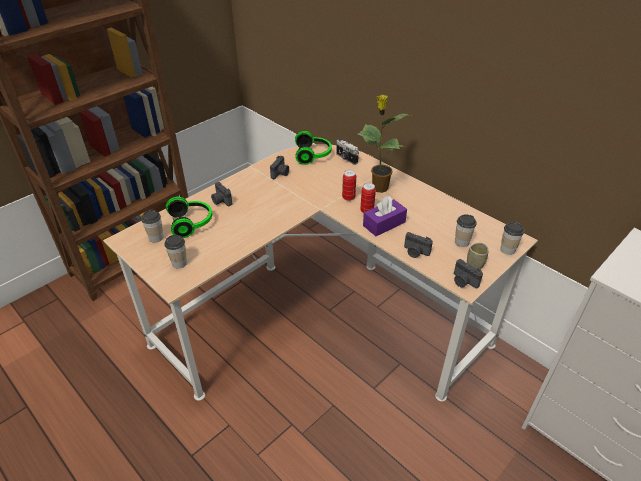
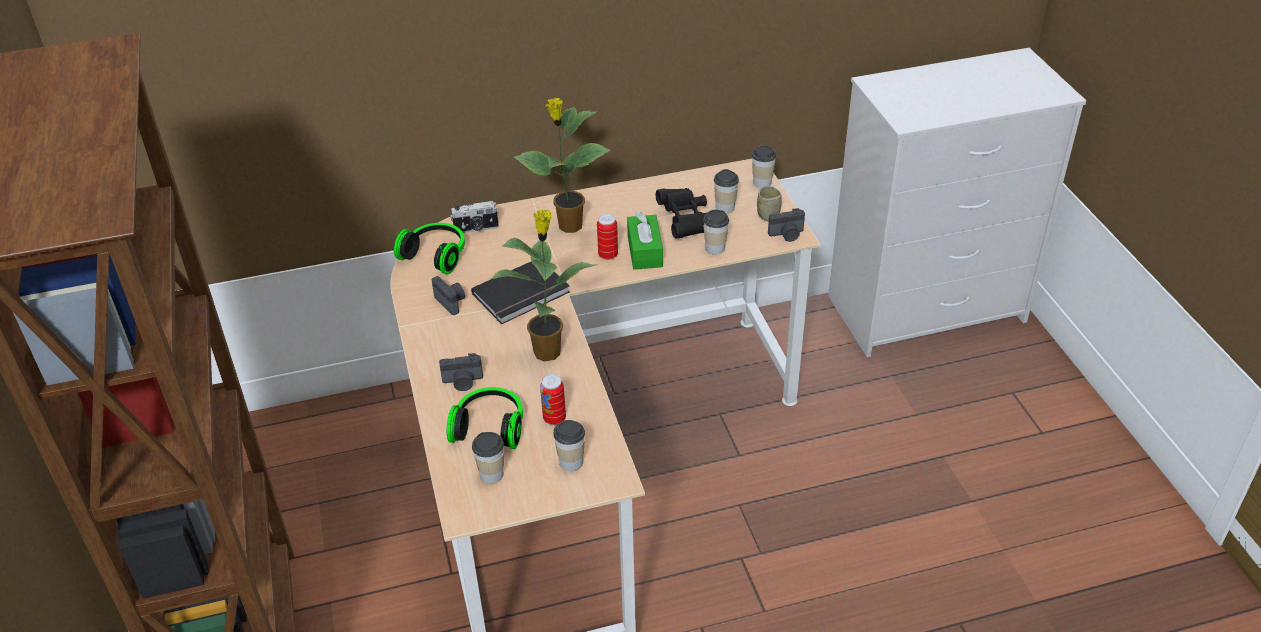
camera: 60 degrees left, 0 degrees up
can [342,170,356,201] -> can moved to [540,374,566,425]
purple tissue box [363,196,407,236] -> green tissue box [627,212,663,270]
camera [404,232,433,258] -> cup [703,210,729,255]
none -> black book [471,262,570,324]
none -> potted plant [489,209,595,362]
none -> black binoculars [656,188,707,239]

